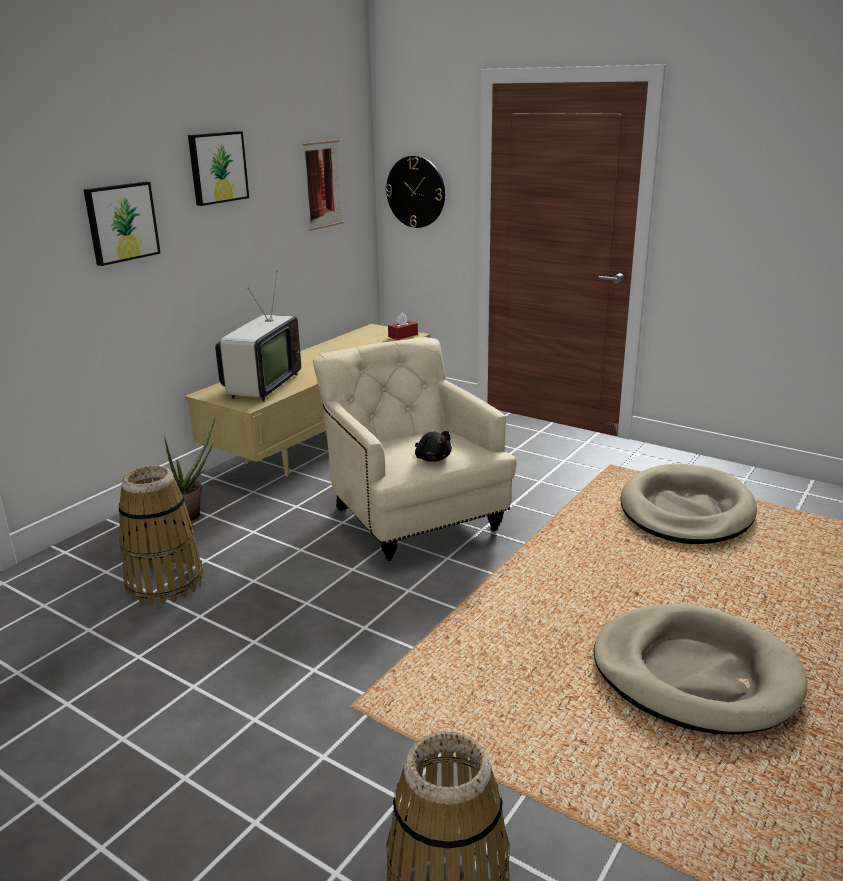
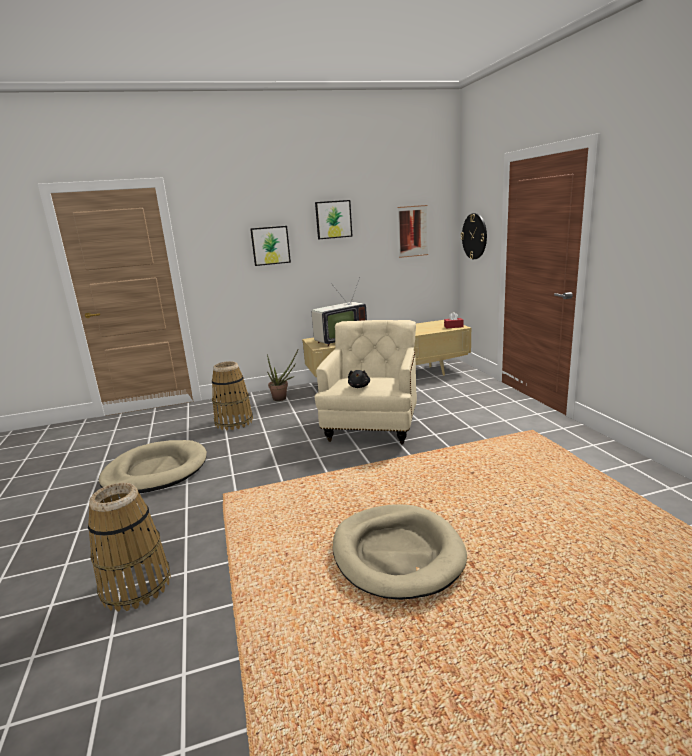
camera: 40 degrees right, 5 degrees down
beige dog bed [621,464,757,544] -> beige dog bed moved to [99,440,207,493]

